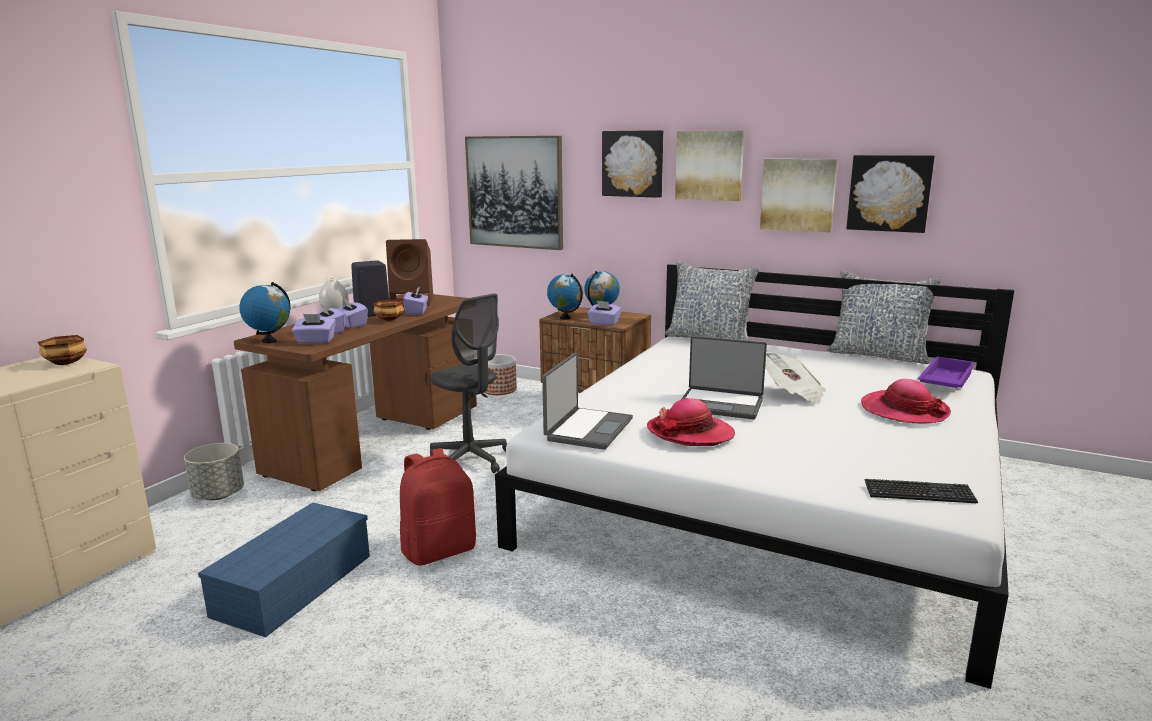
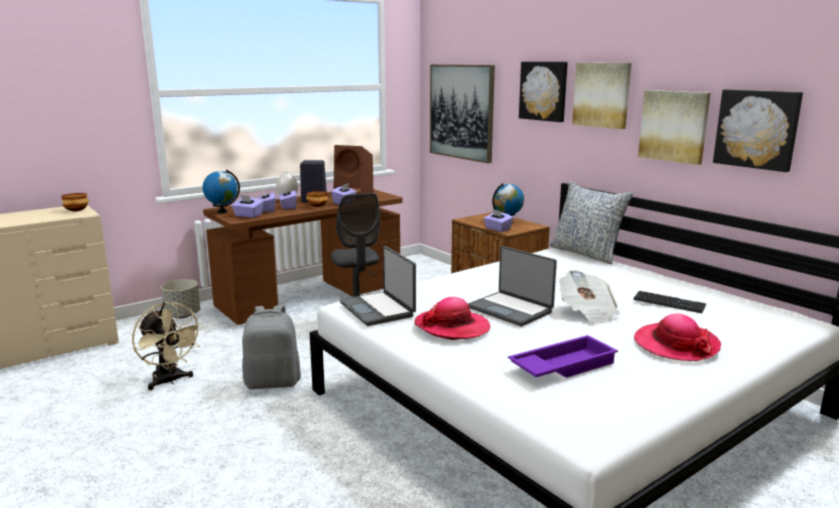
camera: 25 degrees right, 0 degrees up
blue storage box [198,502,370,637] -> beige fan [132,302,203,390]
red backpack [400,448,476,566] -> grey backpack [242,305,301,389]
planter [485,354,517,395] -> none
laptop [542,353,633,450] -> laptop turned 105 degrees clockwise [340,246,416,326]
globe [547,274,583,320] -> none
pillow [827,270,941,364] -> none
keyboard [864,479,978,503] -> keyboard moved to [633,291,706,313]
purple tray [918,356,975,388] -> purple tray moved to [508,335,618,378]

